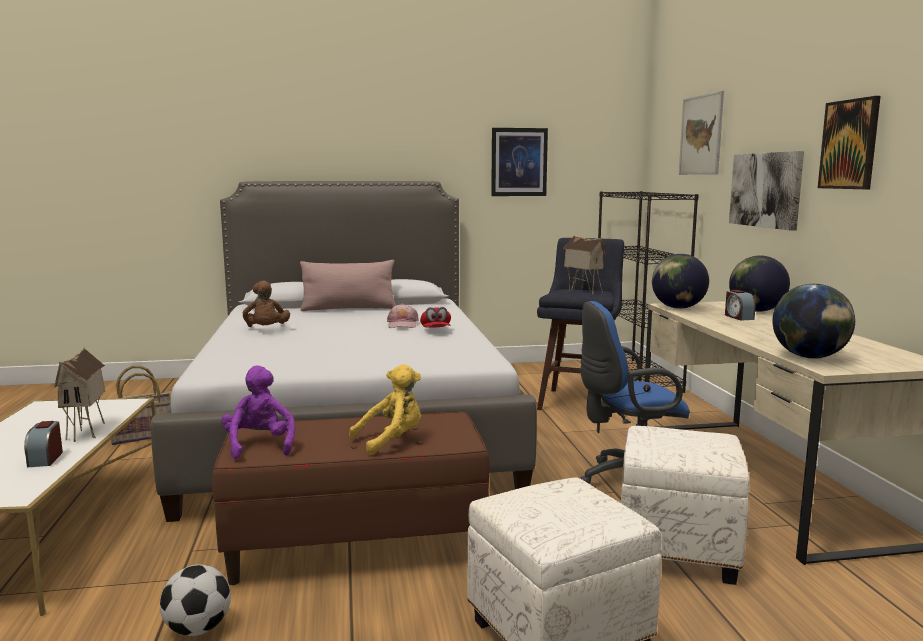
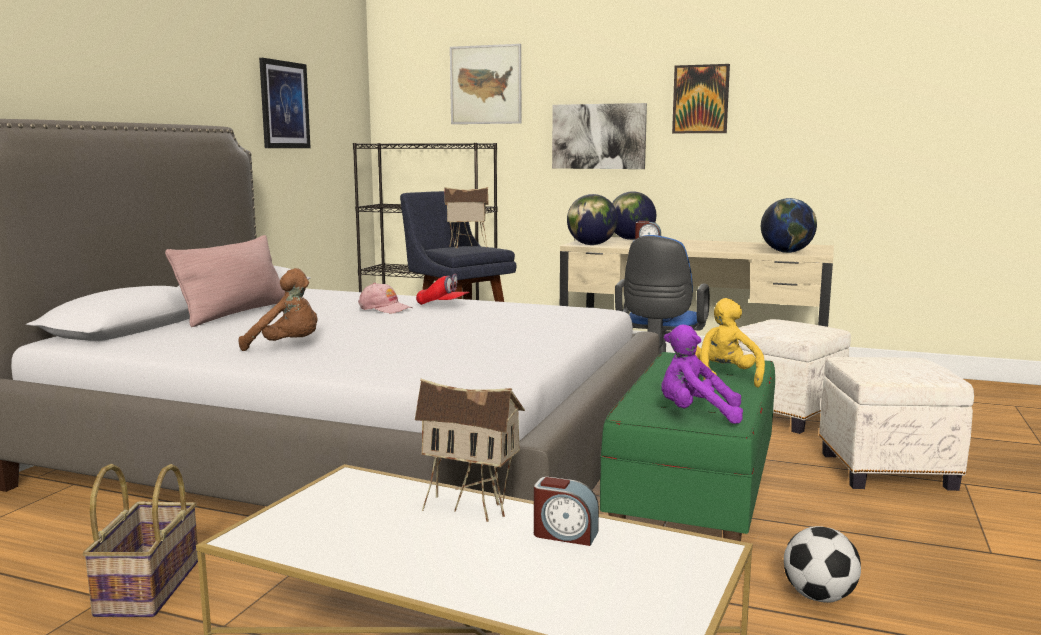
camera: 60 degrees left, 0 degrees up
brown bench [212,412,490,585] -> green bench [600,352,775,541]

